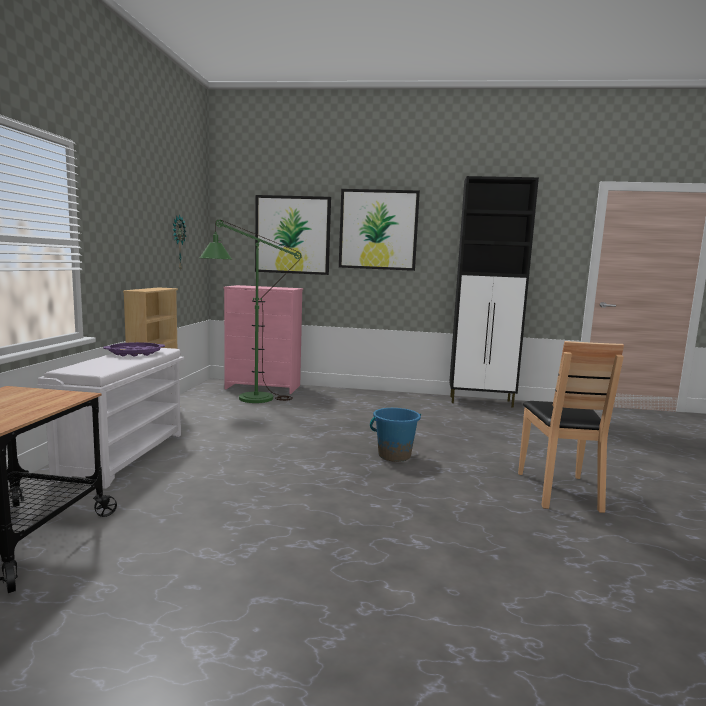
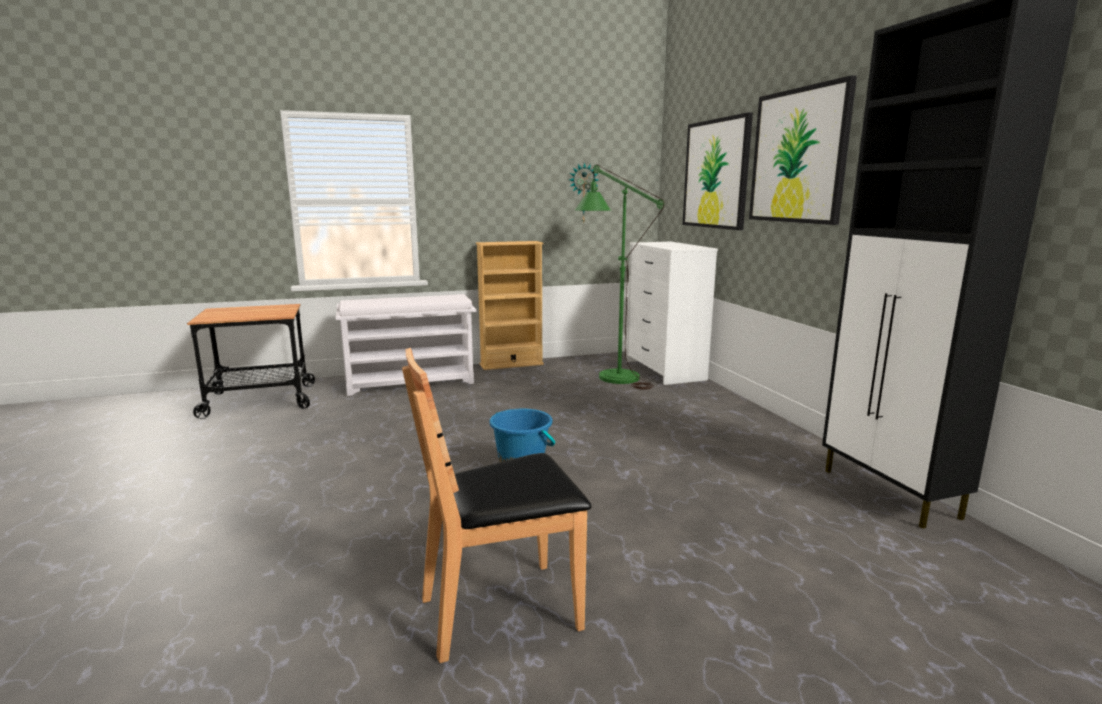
camera: 65 degrees right, 5 degrees up
purple tray [103,342,165,357] -> none
pink dresser [223,285,303,394] -> white dresser [626,242,718,385]

